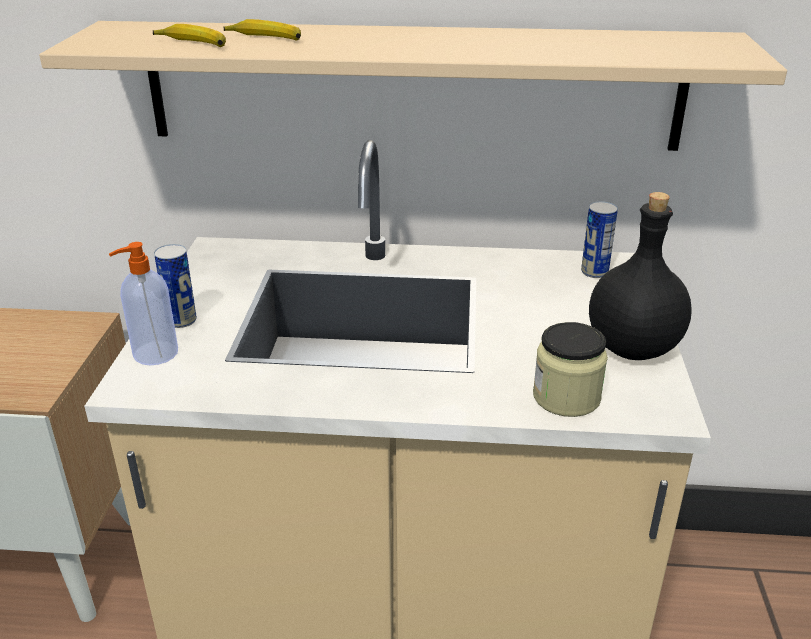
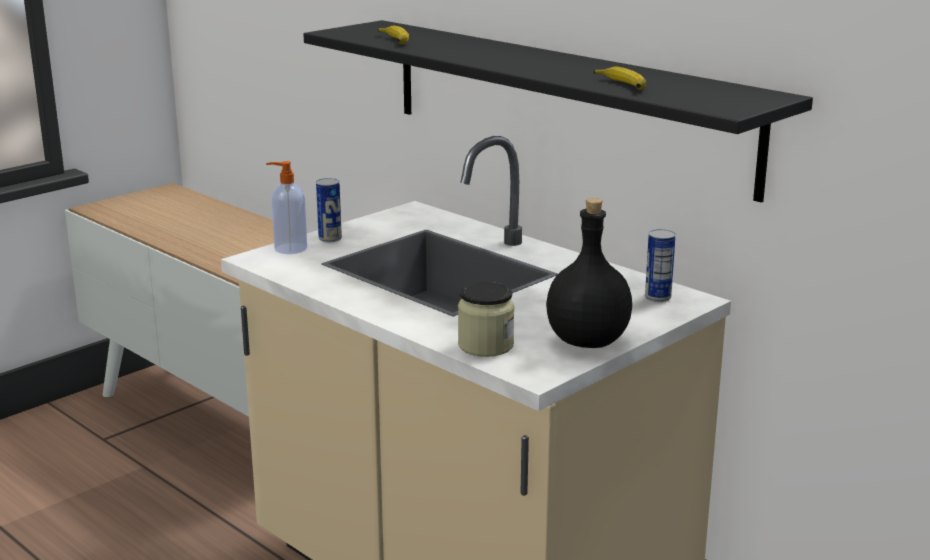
camera: 40 degrees right, 10 degrees down
beige shelf [39,21,787,151] -> black shelf [303,20,813,203]
banana [224,19,301,41] -> banana moved to [594,66,646,90]

